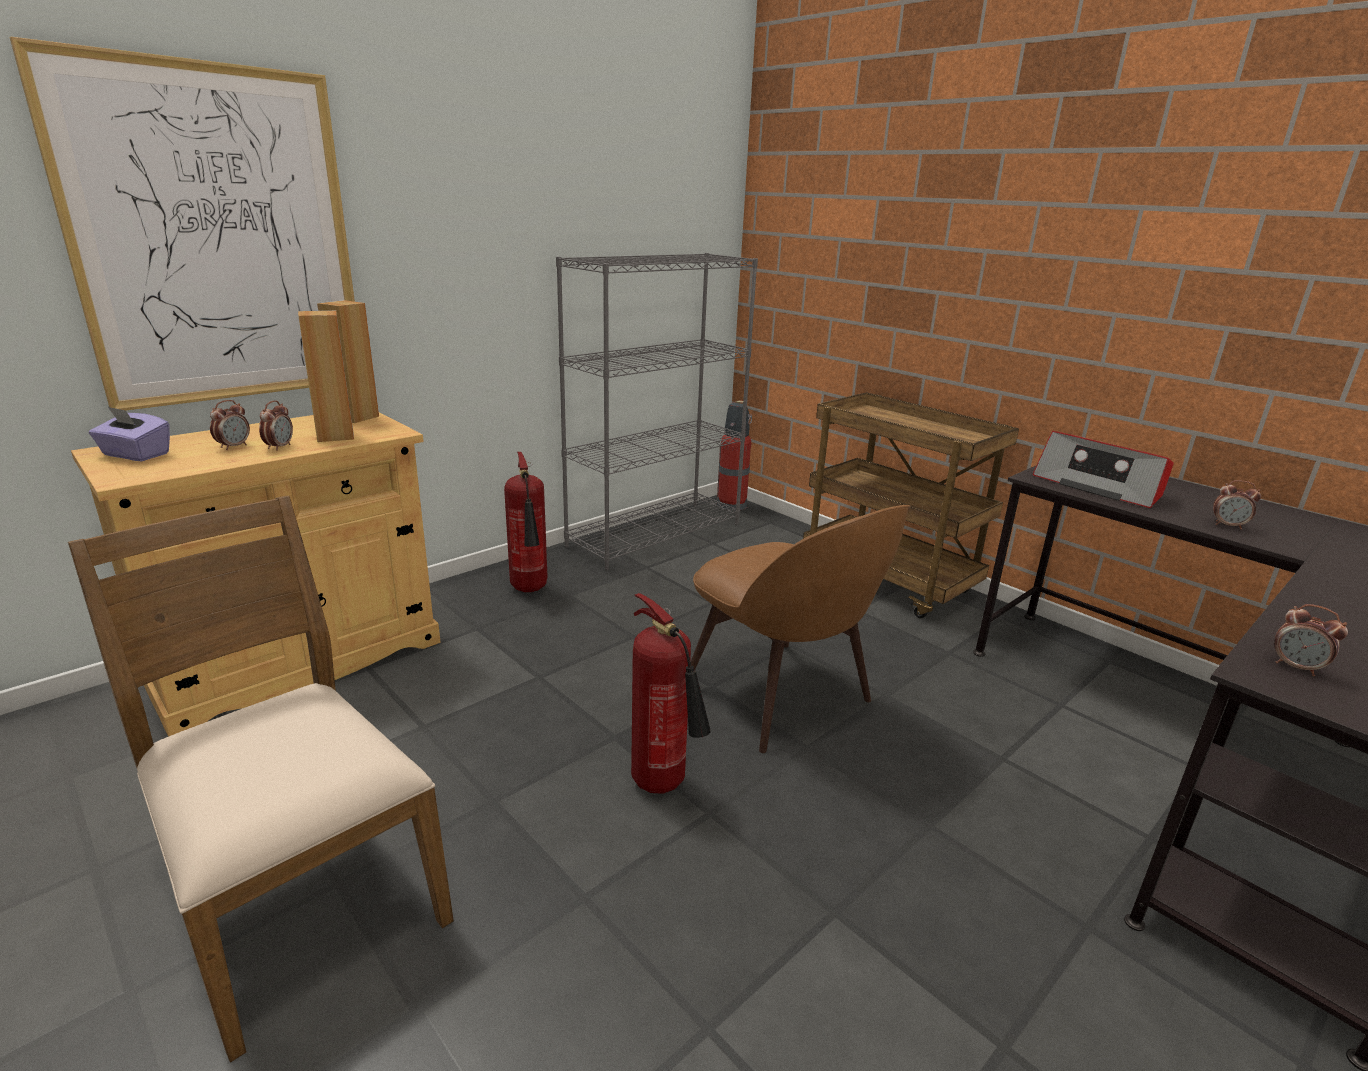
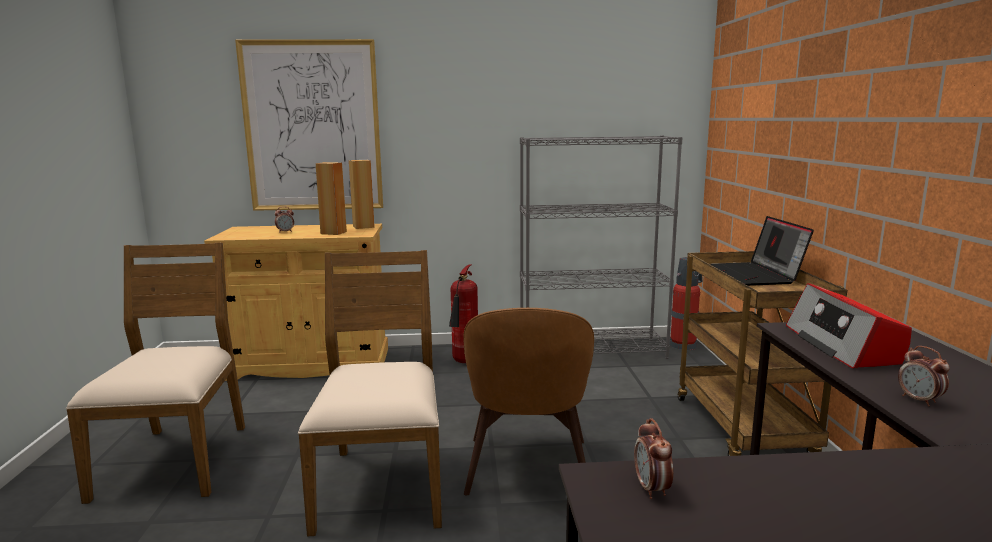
camera: 40 degrees right, 10 degrees down
purple tissue box [89,406,170,461] -> none
alarm clock [259,401,293,451] -> none
fire extinguisher [631,593,710,794] -> brown chair [298,250,442,537]
none -> laptop [710,216,814,286]

